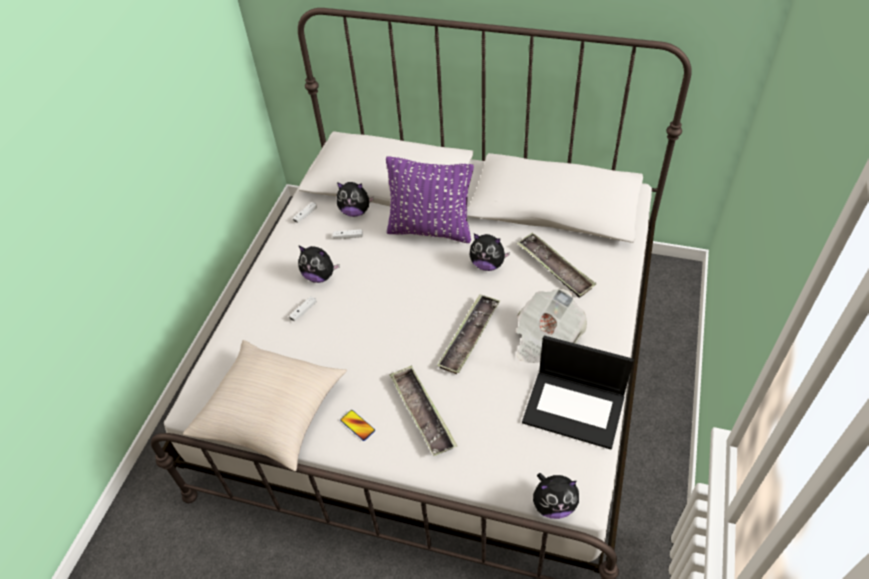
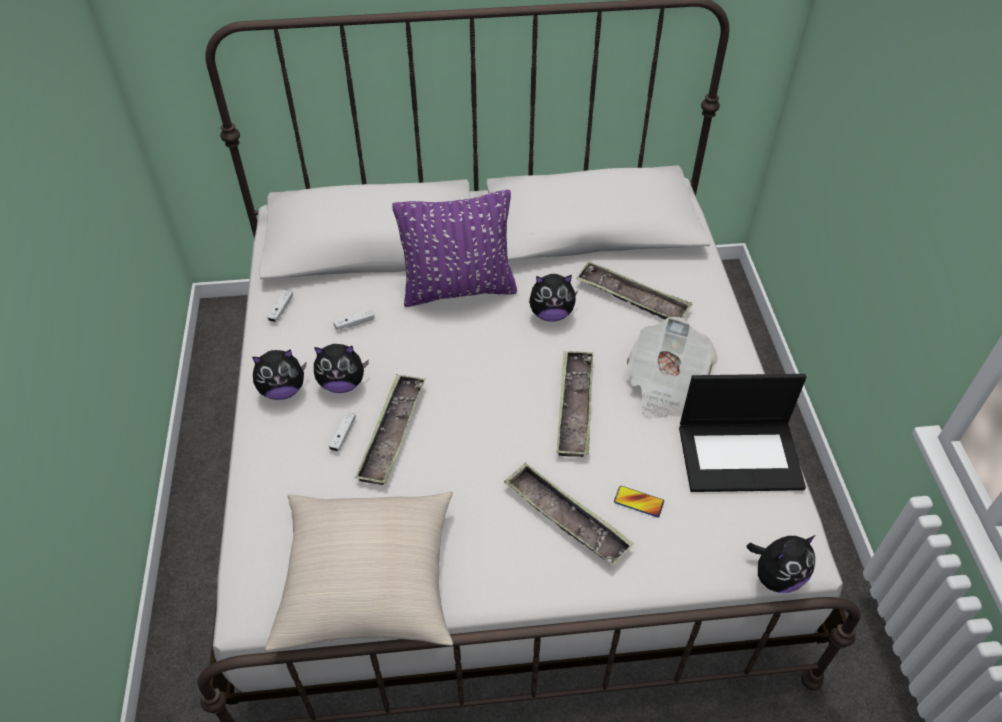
camera: 25 degrees left, 0 degrees up
plush toy [337,182,374,217] -> plush toy moved to [252,349,306,400]
phone [340,410,375,441] -> phone moved to [614,486,664,517]
none -> tray [355,375,425,485]

